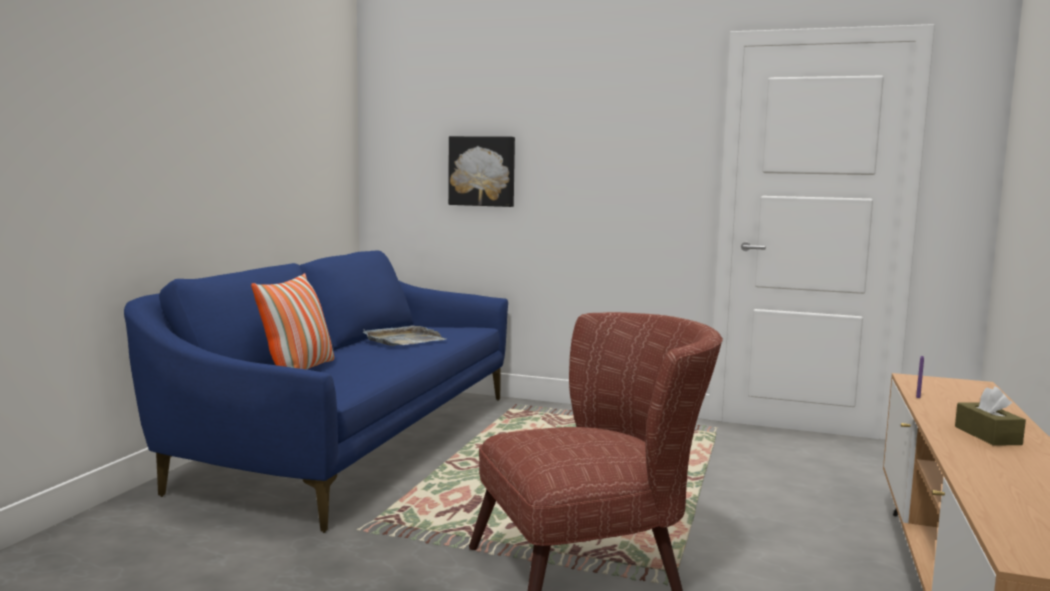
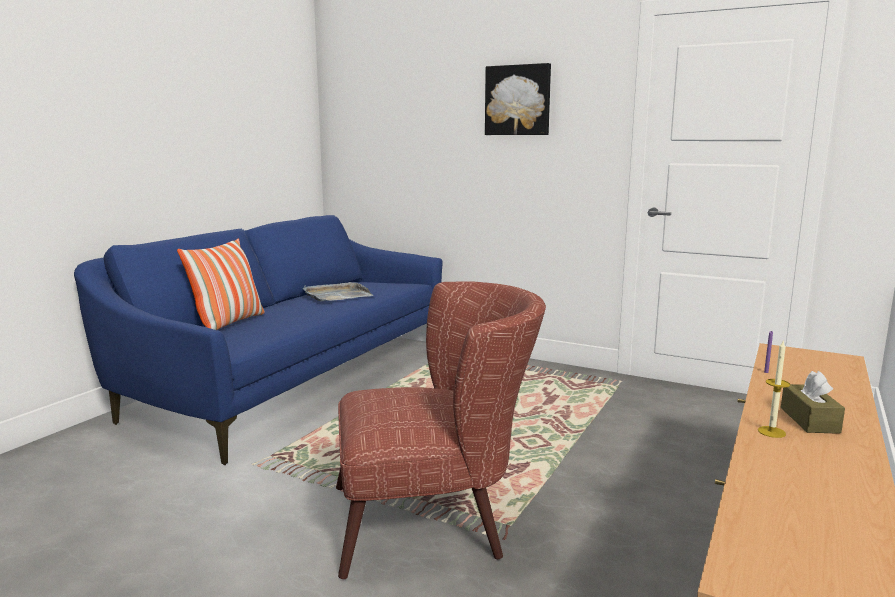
camera: 10 degrees right, 5 degrees up
picture [448,136,515,207] -> picture moved to [485,63,551,135]
none -> candle [758,341,790,438]

